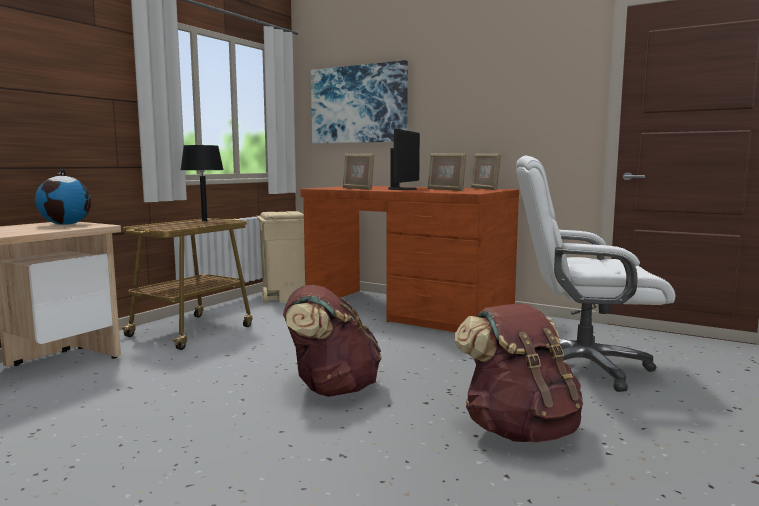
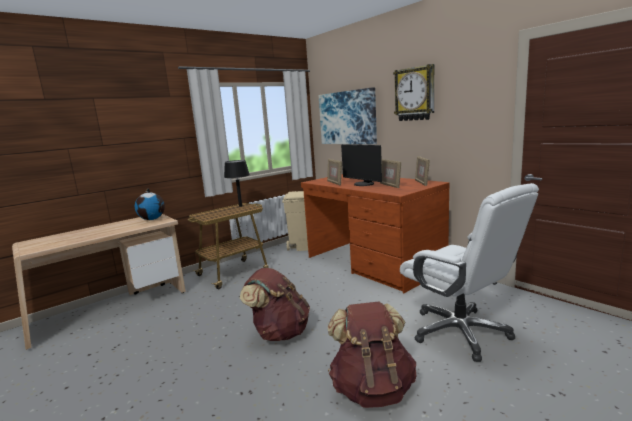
camera: 20 degrees right, 5 degrees up
monitor [388,129,420,190] -> monitor turned 105 degrees clockwise [341,144,382,186]
white office chair [516,156,675,392] -> white office chair turned 150 degrees counterclockwise [400,183,539,362]
none -> wall clock [393,64,434,121]

